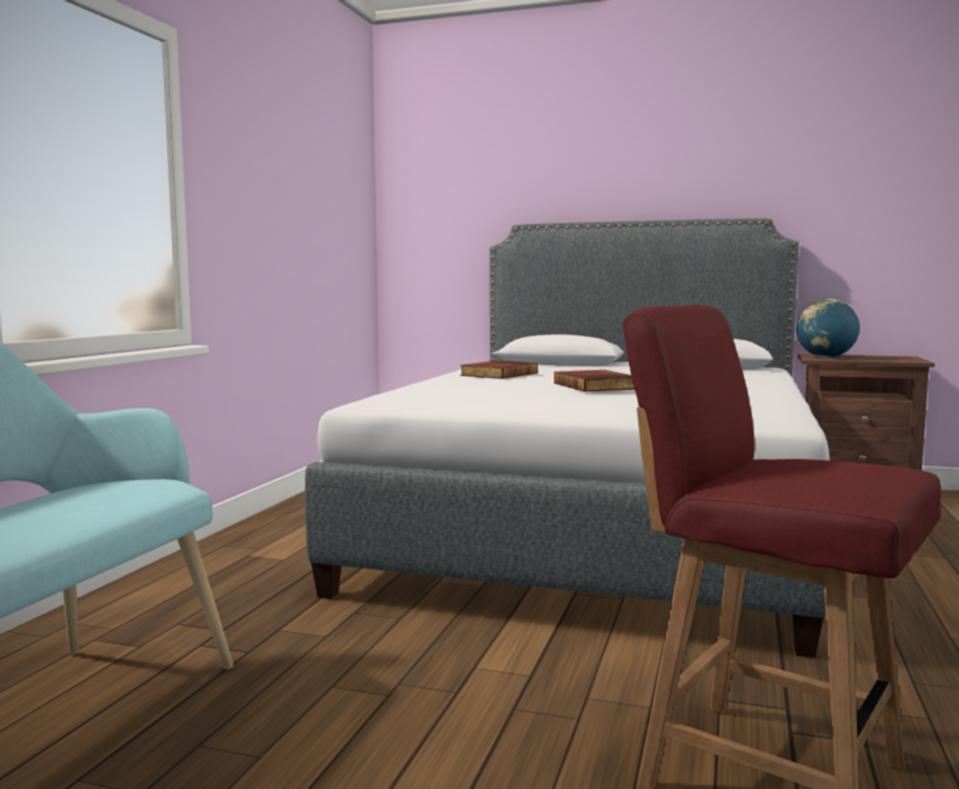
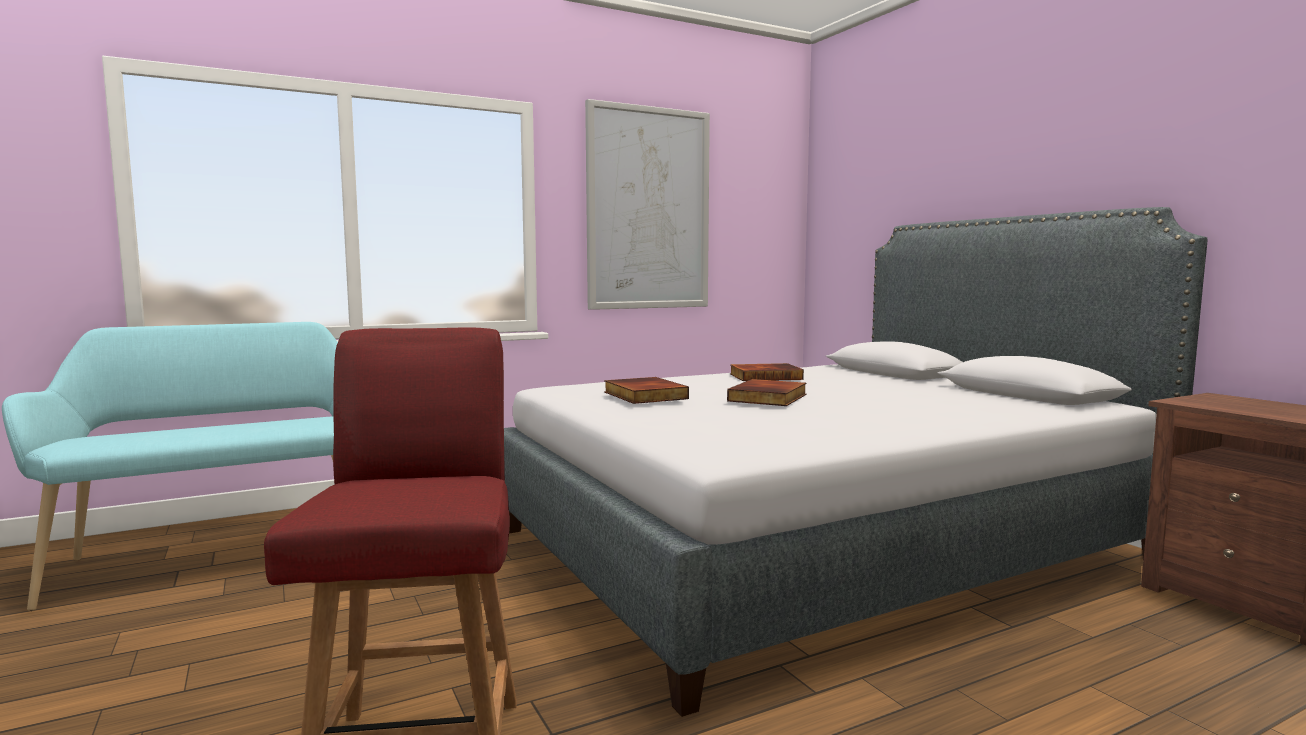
camera: 45 degrees right, 0 degrees up
globe [797,299,860,358] -> none
none -> picture [585,99,710,310]
none -> book [604,377,689,404]

